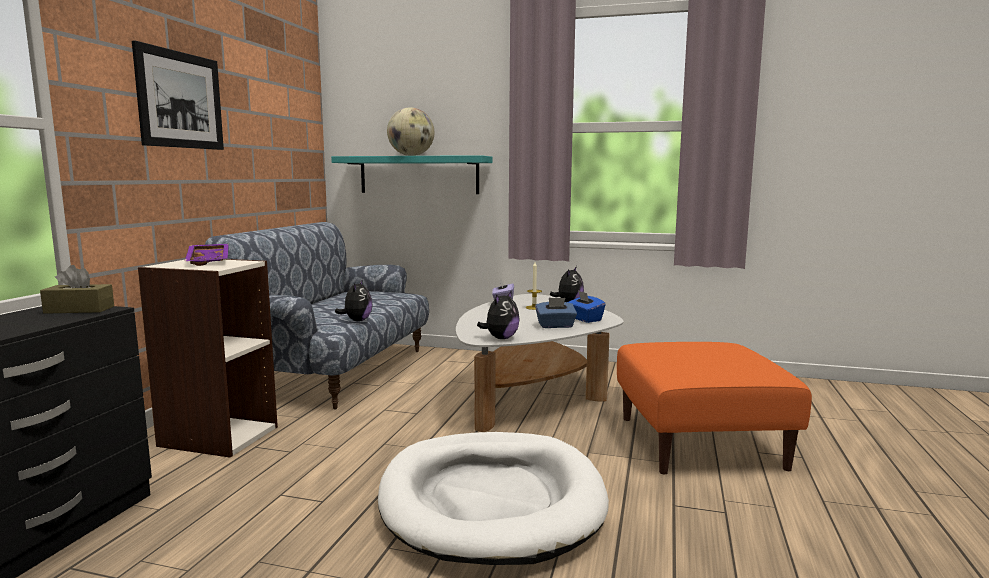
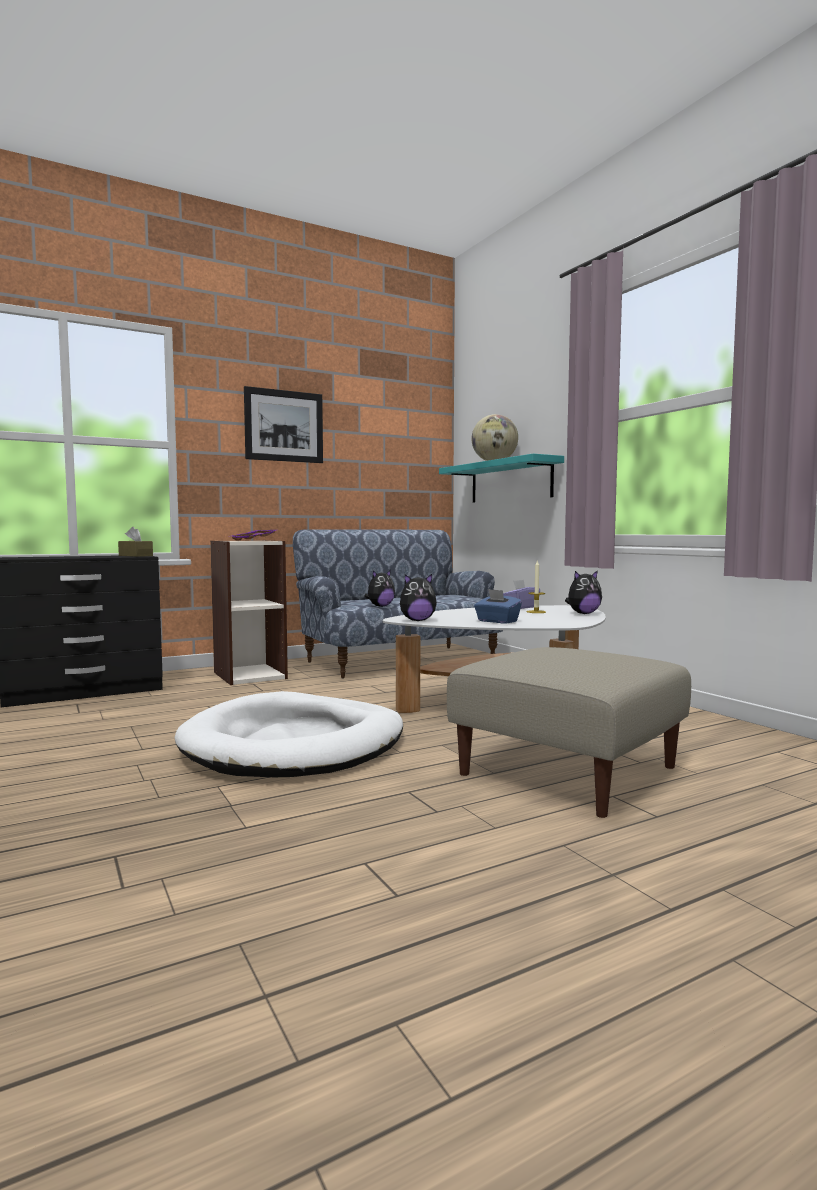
camera: 45 degrees right, 5 degrees down
blue tissue box [568,291,606,323] -> none
orange ottoman [617,342,812,474] -> beige ottoman [447,647,691,818]

